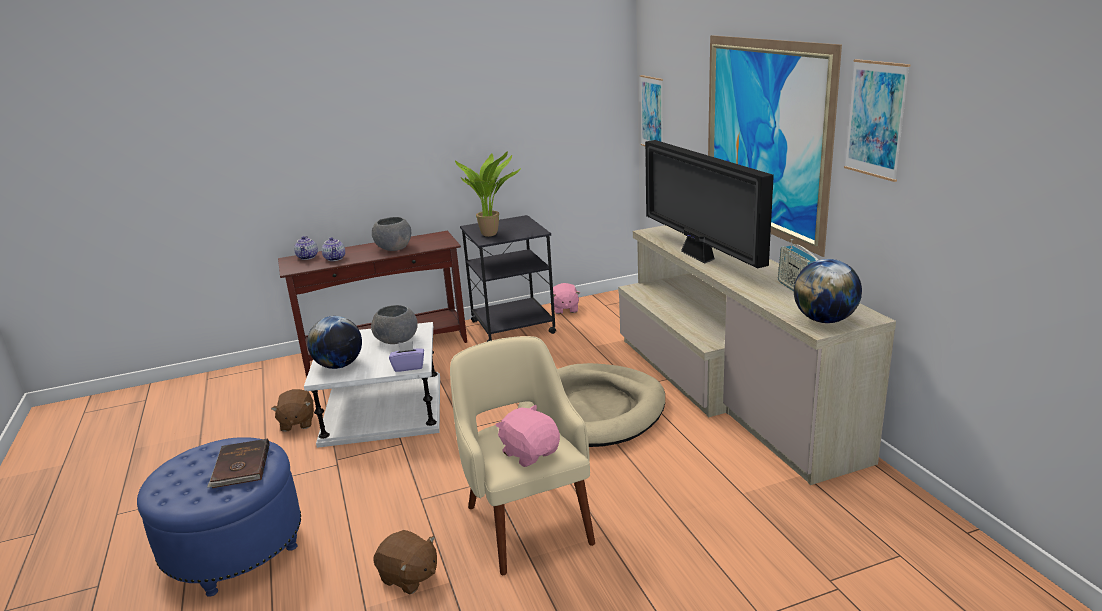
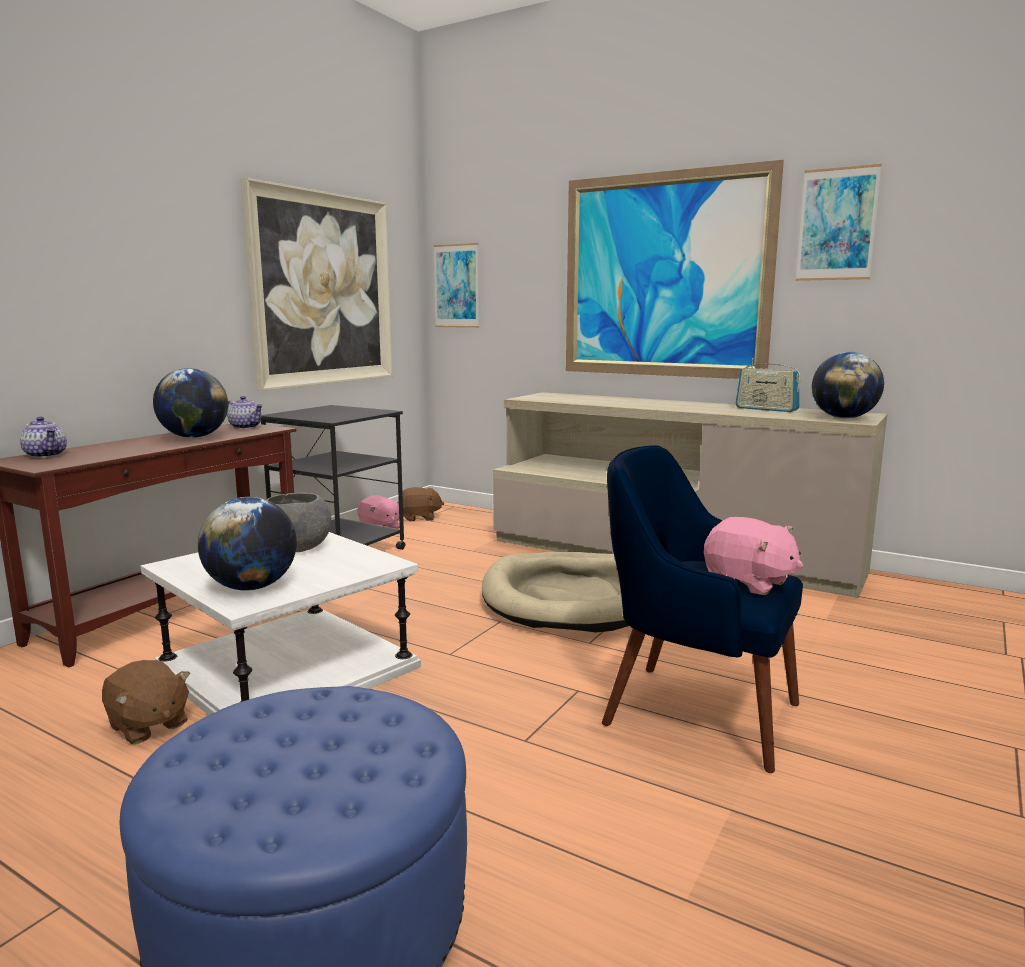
camera: 40 degrees left, 10 degrees down
brown book [207,438,269,488] -> none
teapot [322,237,345,261] -> teapot moved to [227,396,263,429]
grey bowl [372,217,411,251] -> globe [153,368,228,438]
brown plush toy [373,530,437,594] -> brown plush toy moved to [398,487,444,522]
purple tissue box [389,341,424,372] -> none
beige armchair [450,336,595,575] -> blue armchair [602,445,803,773]
potted plant [455,151,521,237] -> none
pink plush toy [495,405,560,467] -> pink plush toy turned 150 degrees counterclockwise [704,517,803,595]
television [645,140,774,268] -> none
none -> picture [241,177,393,391]

